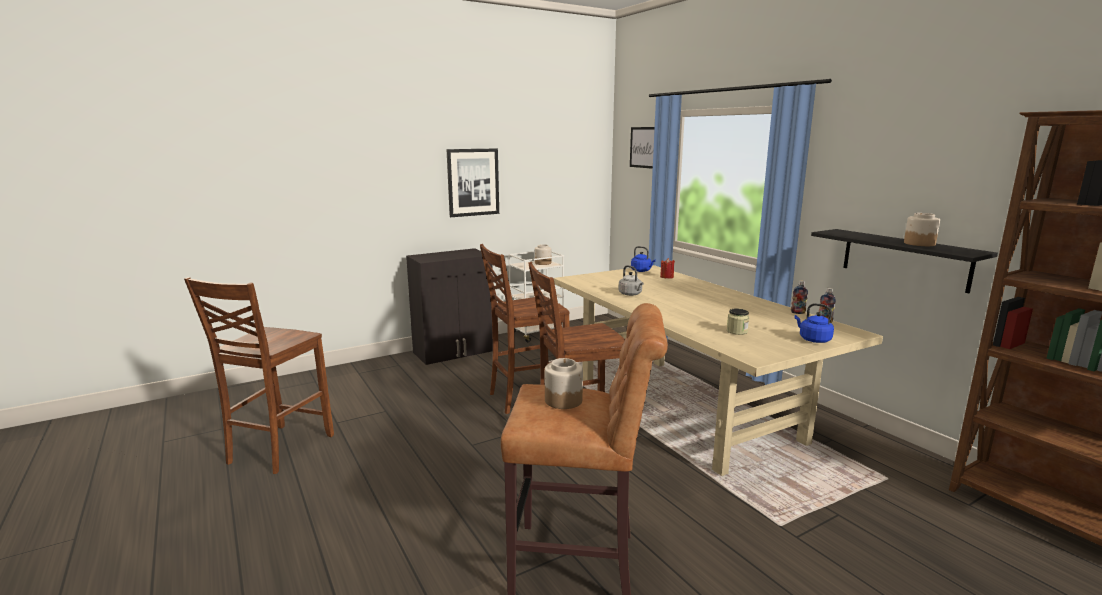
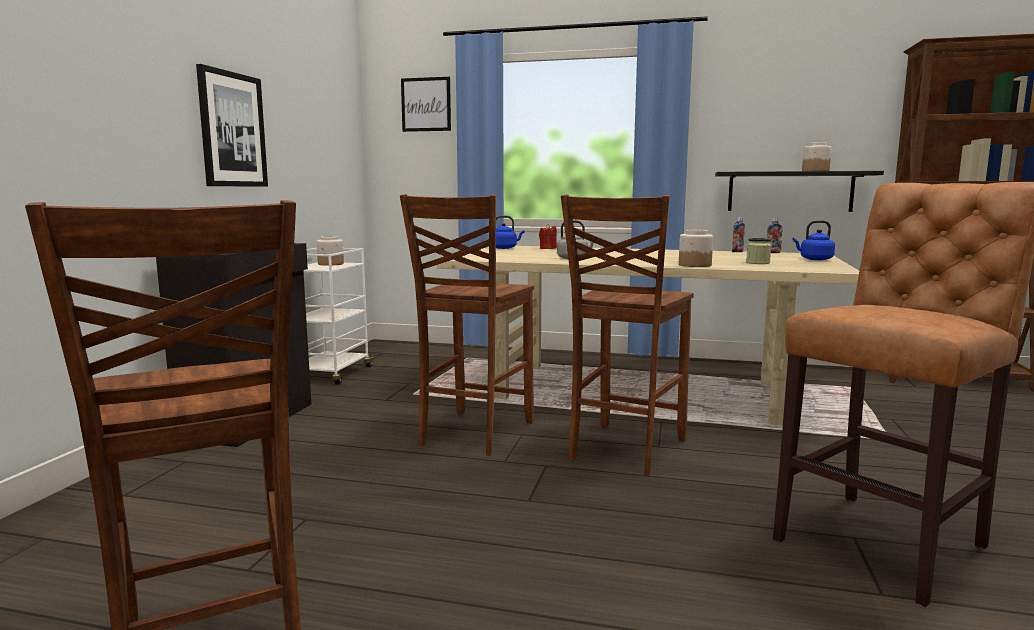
camera: 45 degrees left, 5 degrees down
jar [545,358,583,409] -> jar moved to [679,229,713,267]

